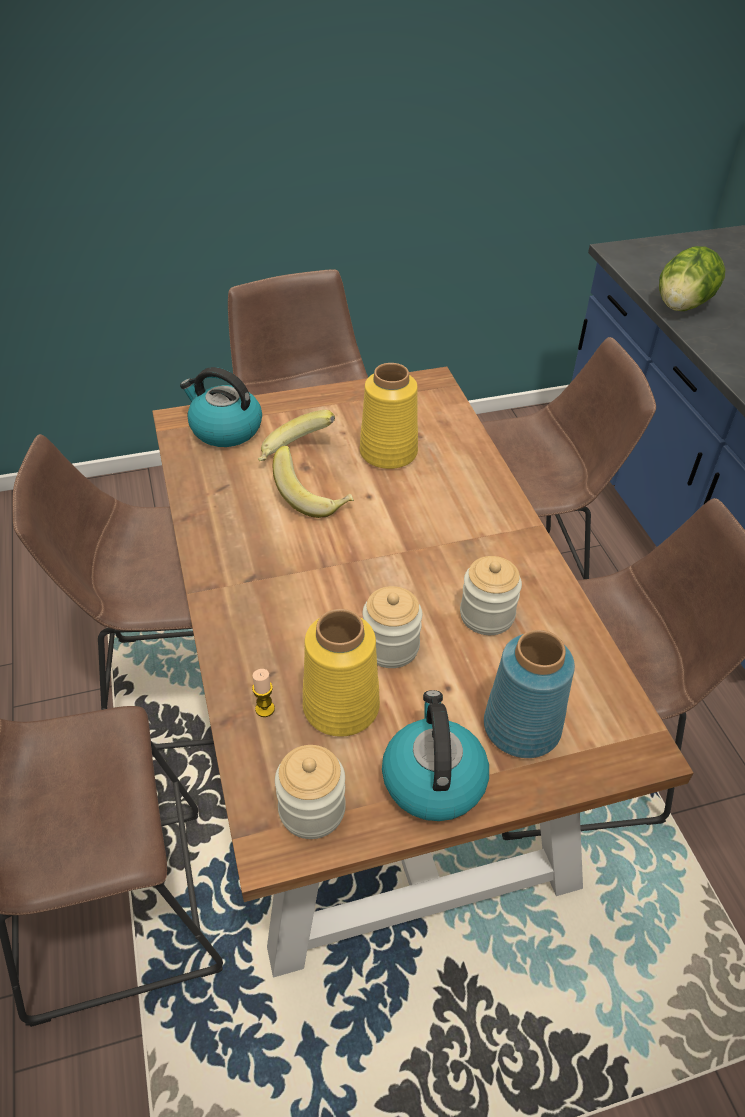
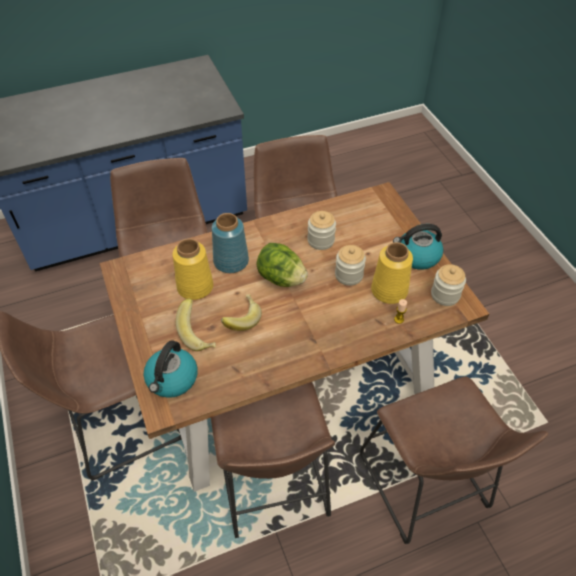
camera: 95 degrees left, 5 degrees up
blue vase [484,630,575,758] -> blue vase moved to [212,213,249,273]
lettuce [659,246,725,311] -> lettuce moved to [256,243,308,287]

